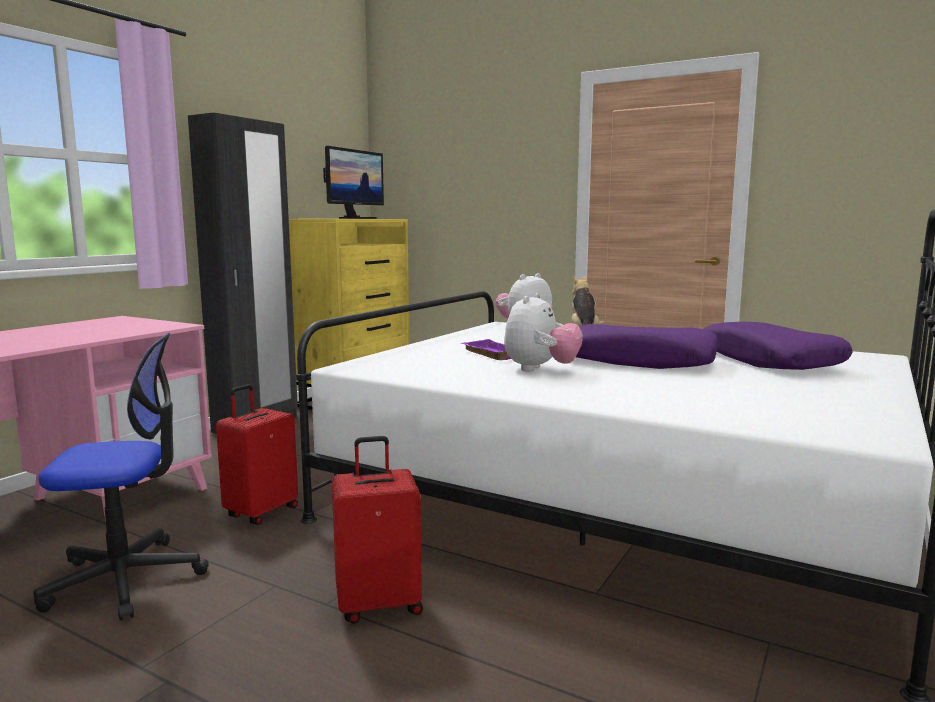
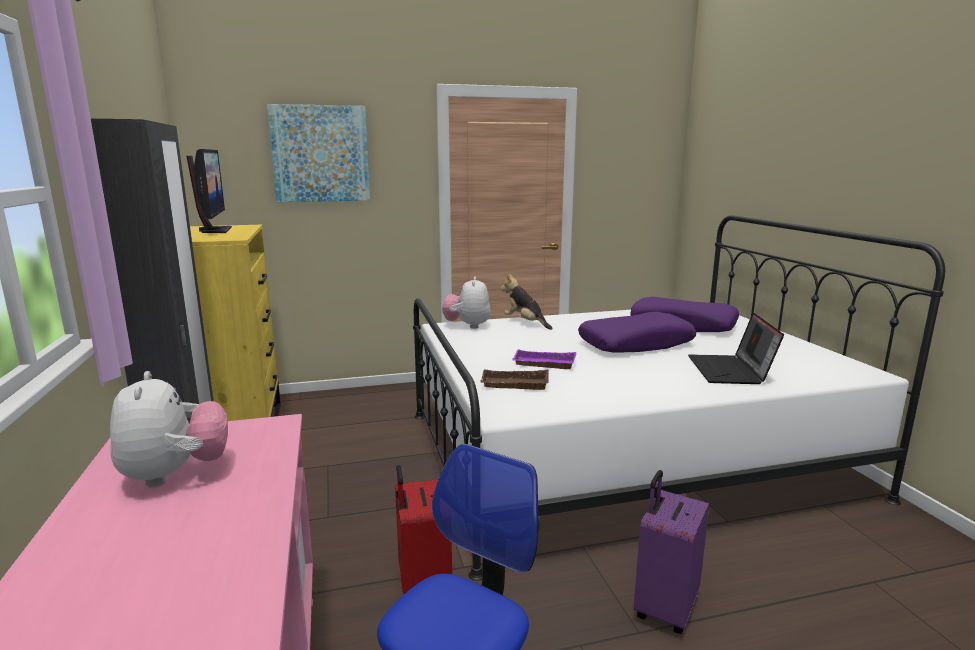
camera: 45 degrees left, 5 degrees up
red suitcase [332,436,423,623] -> purple suitcase [634,470,709,634]
plush toy [504,293,583,372] -> plush toy moved to [110,371,228,488]
none -> picture [267,104,370,202]
none -> brown tray [480,369,549,390]
none -> laptop [688,312,784,384]

